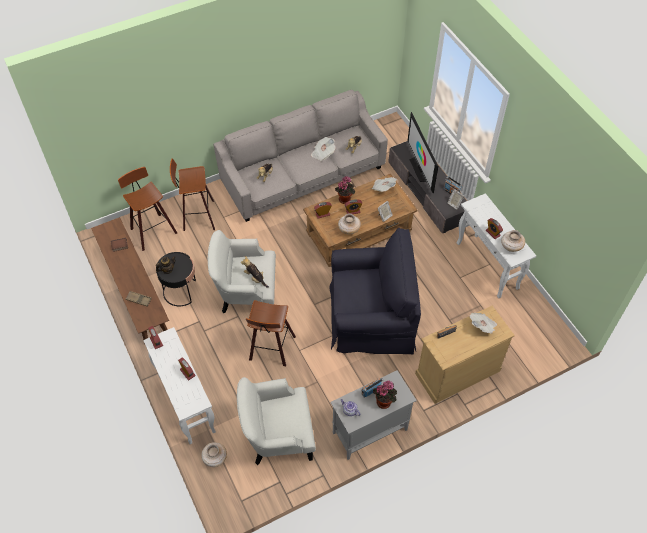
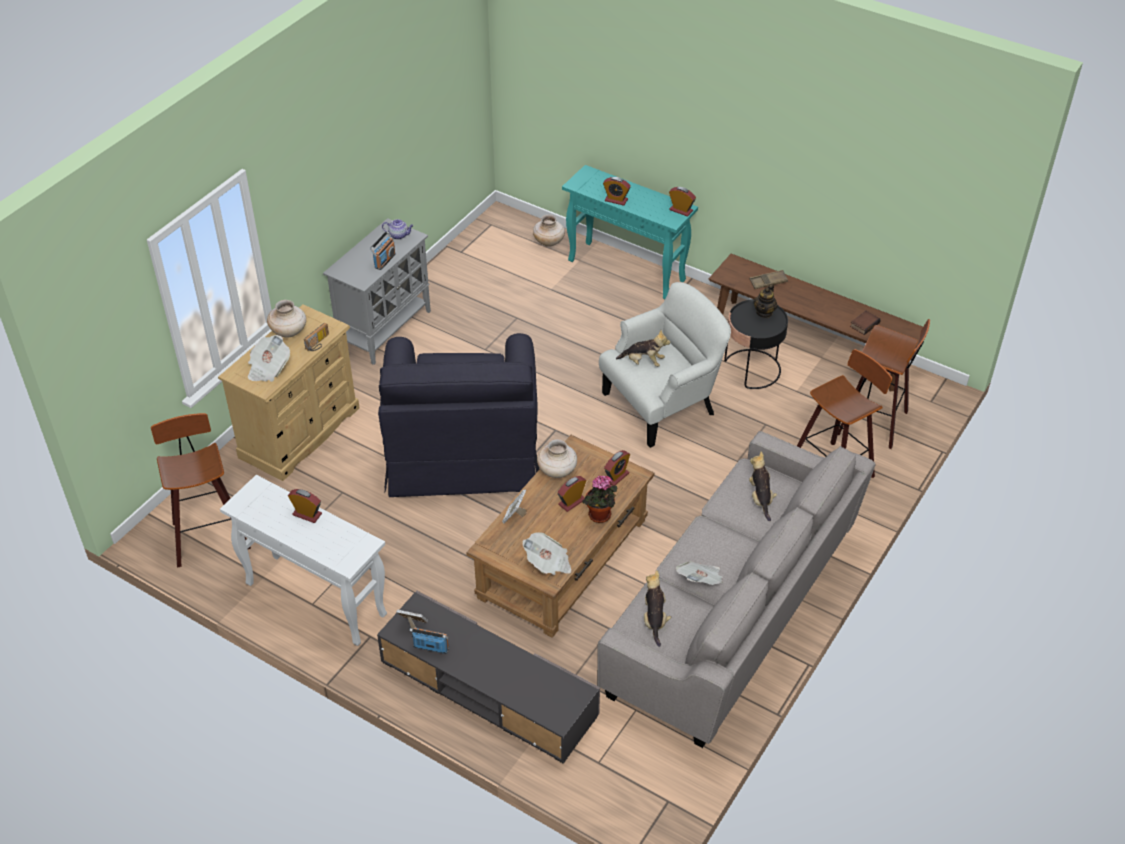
camera: 150 degrees right, 10 degrees down
white console table [143,327,216,444] -> turquoise console table [562,165,698,300]
white armchair [237,377,316,465] -> none
stool [246,300,296,366] -> stool moved to [151,413,251,568]
black armchair [330,228,421,354] -> black armchair turned 60 degrees counterclockwise [378,333,540,497]
potted plant [373,381,397,409] -> none
television [407,112,438,193] -> none
beige vase [501,230,525,252] -> beige vase moved to [267,300,306,338]

